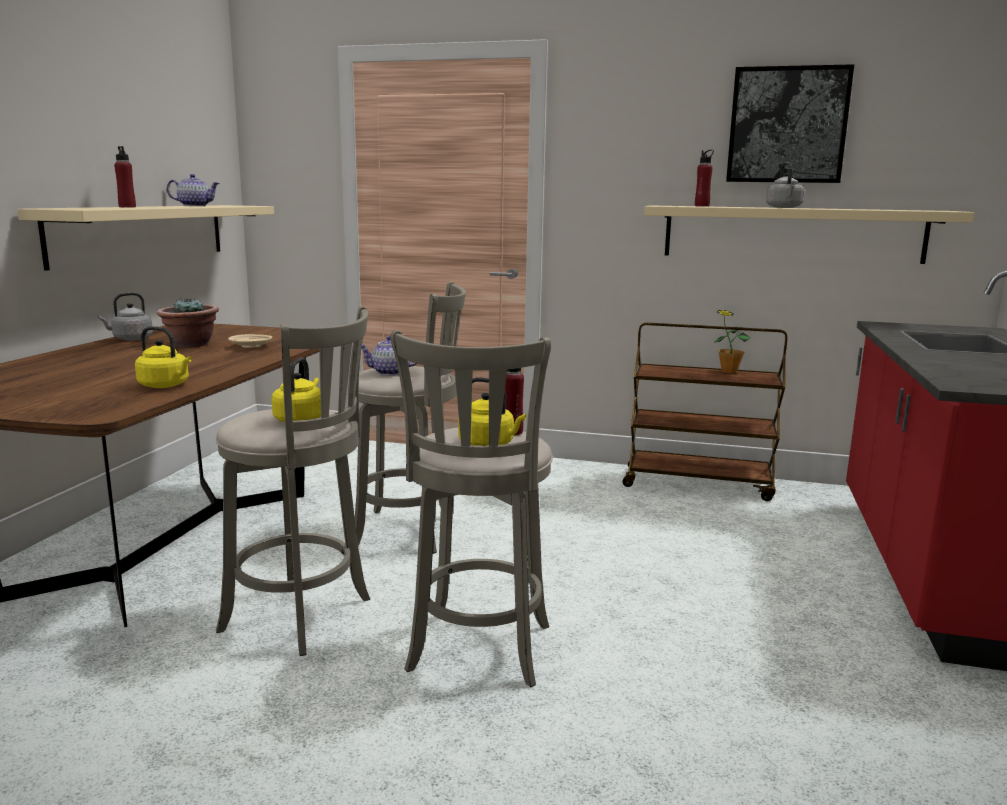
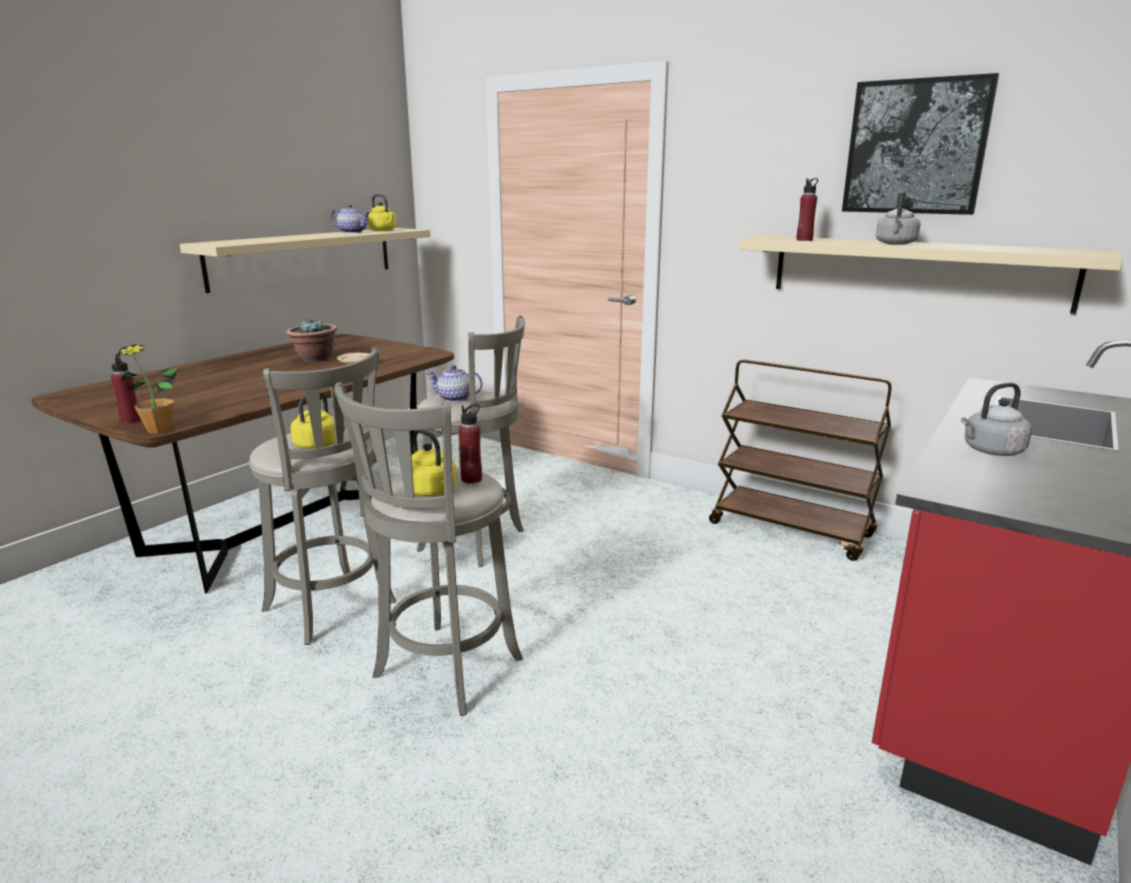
camera: 20 degrees right, 5 degrees up
grey kettle [98,293,153,340] -> grey kettle moved to [961,383,1032,456]
red bottle [114,146,136,207] -> red bottle moved to [111,353,141,424]
yellow kettle [135,326,192,388] -> yellow kettle moved to [368,194,397,231]
potted plant [714,310,751,373] -> potted plant moved to [118,344,178,434]

